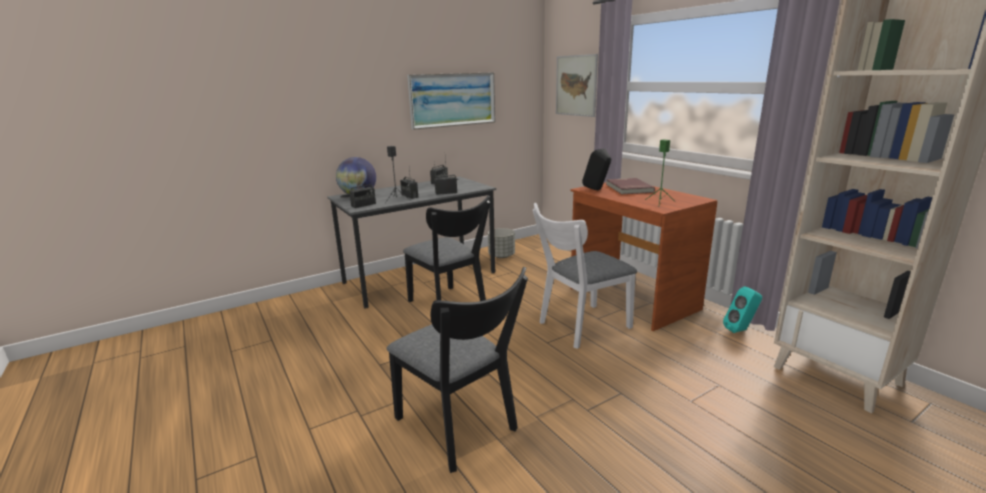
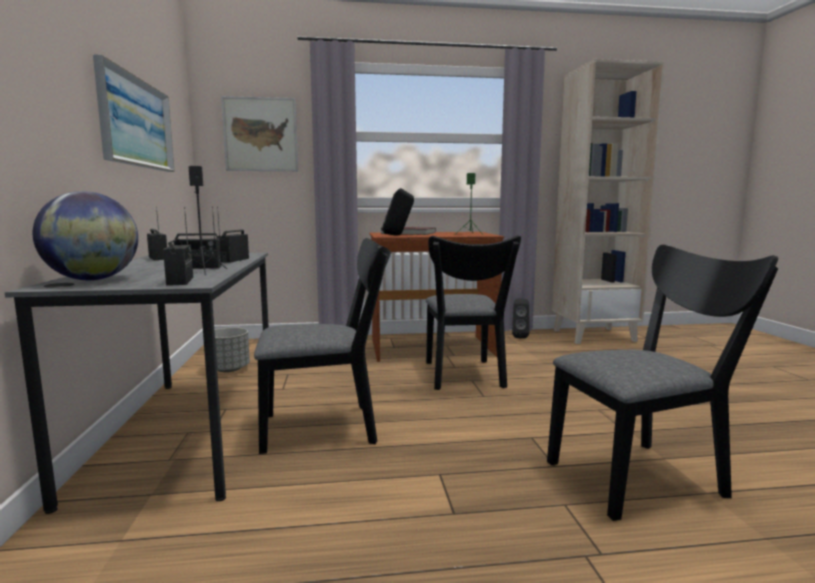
camera: 65 degrees left, 10 degrees down
white chair [532,203,637,349] -> black chair [426,235,521,390]
turquoise speaker [723,287,762,333] -> black speaker [512,299,529,338]

